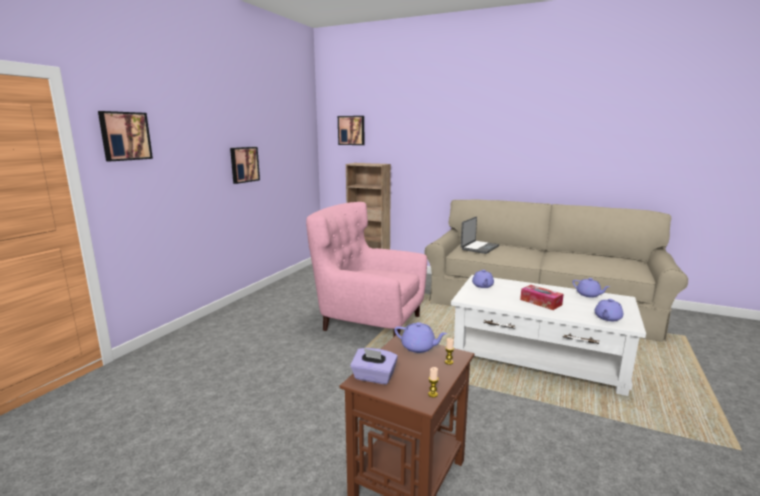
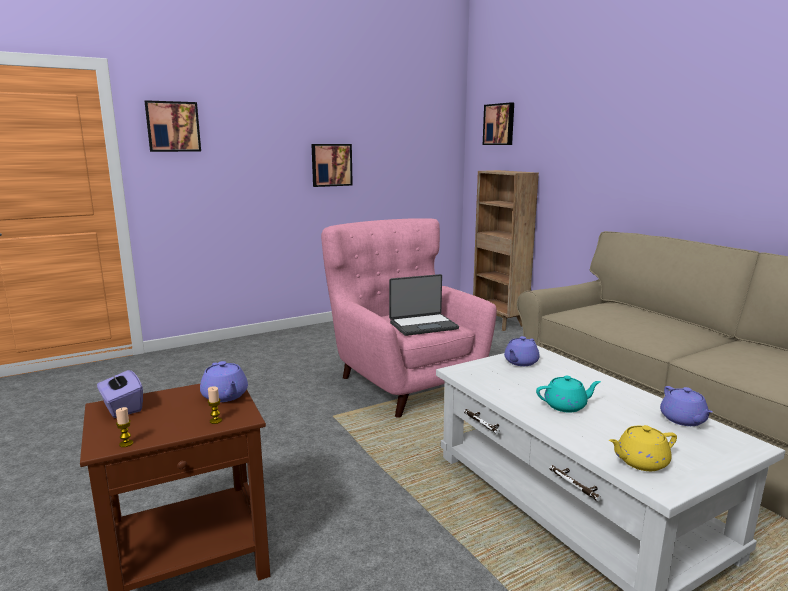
camera: 35 degrees right, 0 degrees up
laptop [461,217,499,254] -> laptop moved to [389,274,459,336]
tissue box [520,285,564,310] -> turquoise teapot [536,376,601,413]
purple teapot [595,299,623,321] -> yellow teapot [609,425,677,471]

